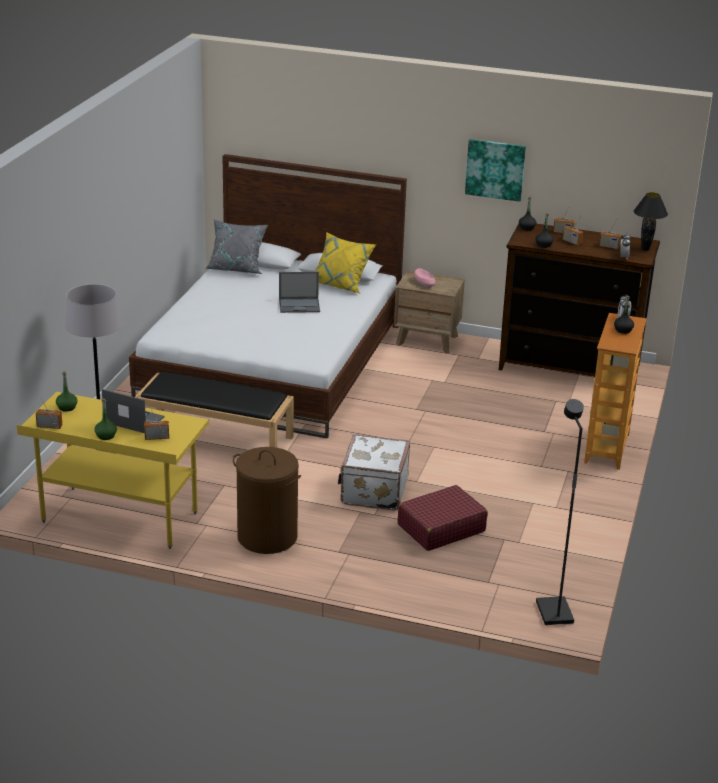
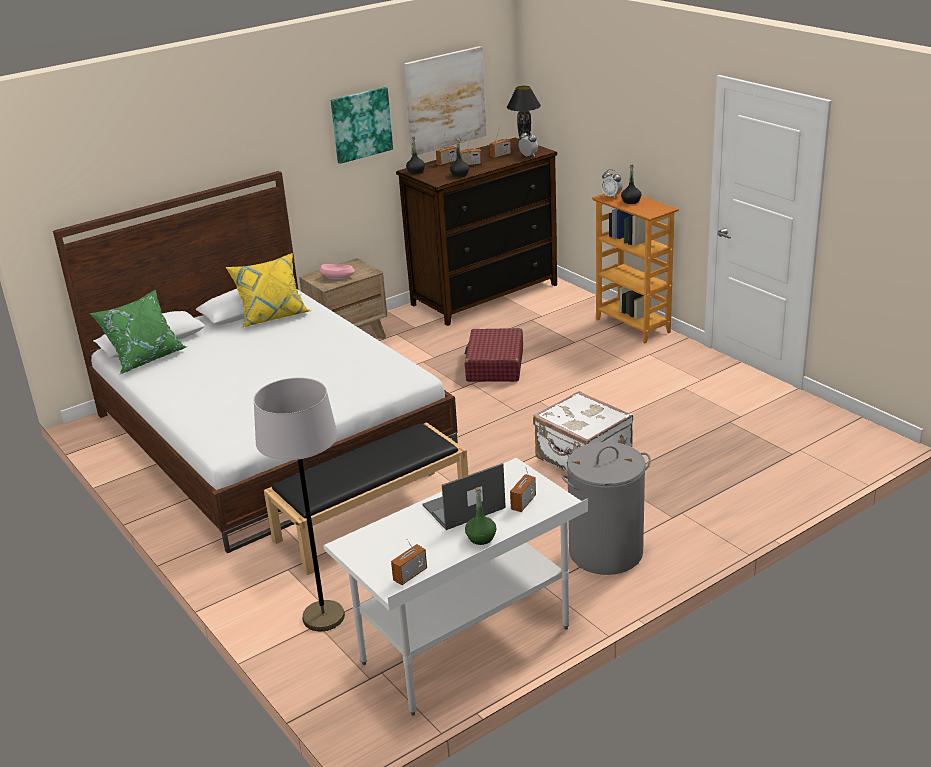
camera: 50 degrees left, 0 degrees up
yellow desk [17,392,209,549] -> white desk [324,458,588,716]
green bottle [56,371,77,412] -> none
grey pillow [205,220,268,274] -> green pillow [89,290,187,374]
brown laundry basket [233,447,301,554] -> grey laundry basket [561,442,651,575]
laptop [279,272,320,313] -> none
red suitcase [398,485,488,551] -> red suitcase moved to [464,328,523,382]
black floor lamp [536,399,584,625] -> none
none -> picture [404,46,487,155]

